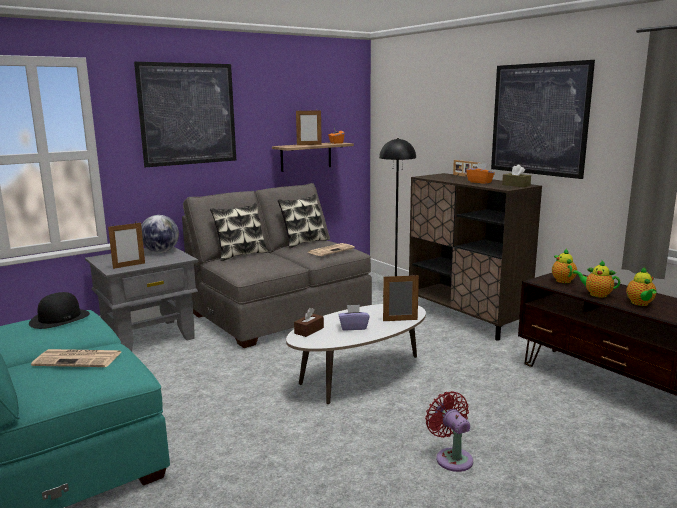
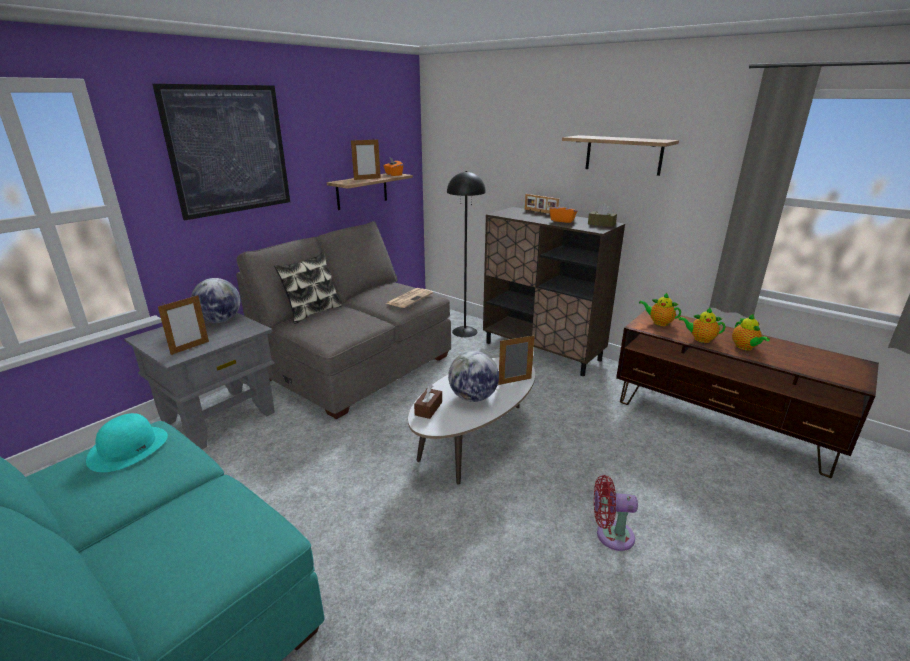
camera: 15 degrees left, 10 degrees up
black hat [29,292,90,329] -> turquoise hat [86,413,168,472]
newspaper [31,349,121,367] -> none
pillow [278,194,327,248] -> none
purple tissue box [338,305,370,330] -> globe [448,351,499,402]
red fan [425,391,473,472] -> red fan turned 45 degrees counterclockwise [594,475,638,551]
picture [491,60,595,179] -> shelf [562,135,679,176]
teapot [552,249,577,283] -> teapot turned 45 degrees counterclockwise [639,293,681,326]

